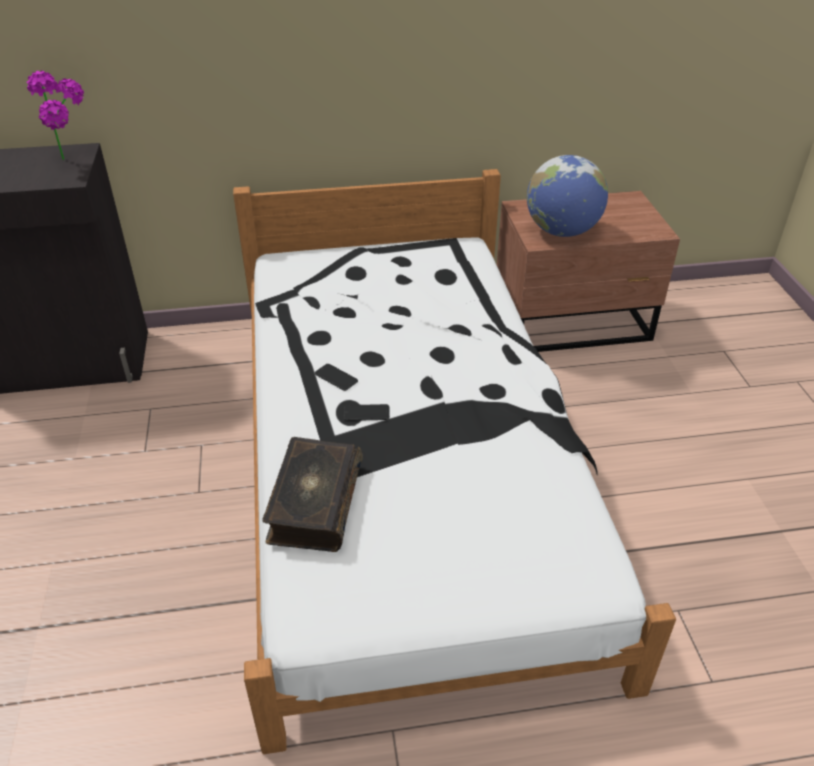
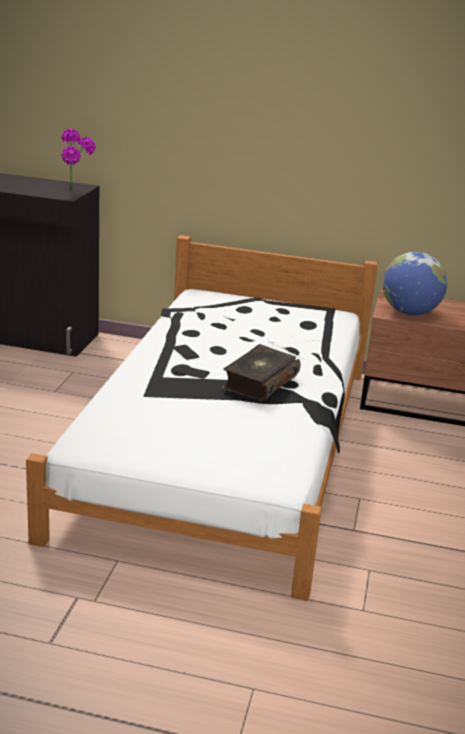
camera: 20 degrees right, 15 degrees down
book [262,437,363,552] -> book moved to [222,344,301,402]

